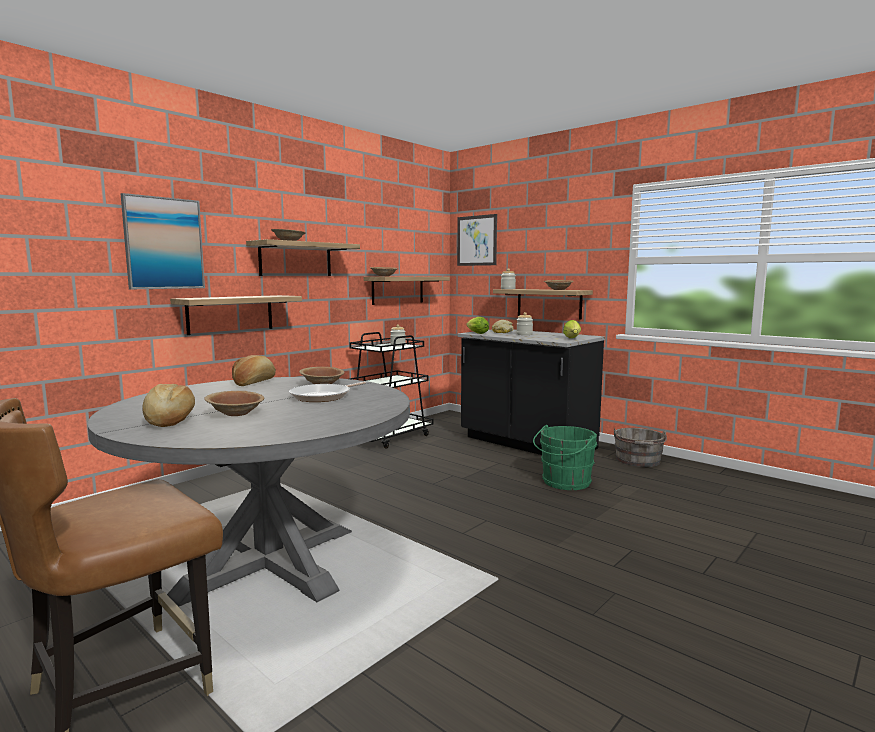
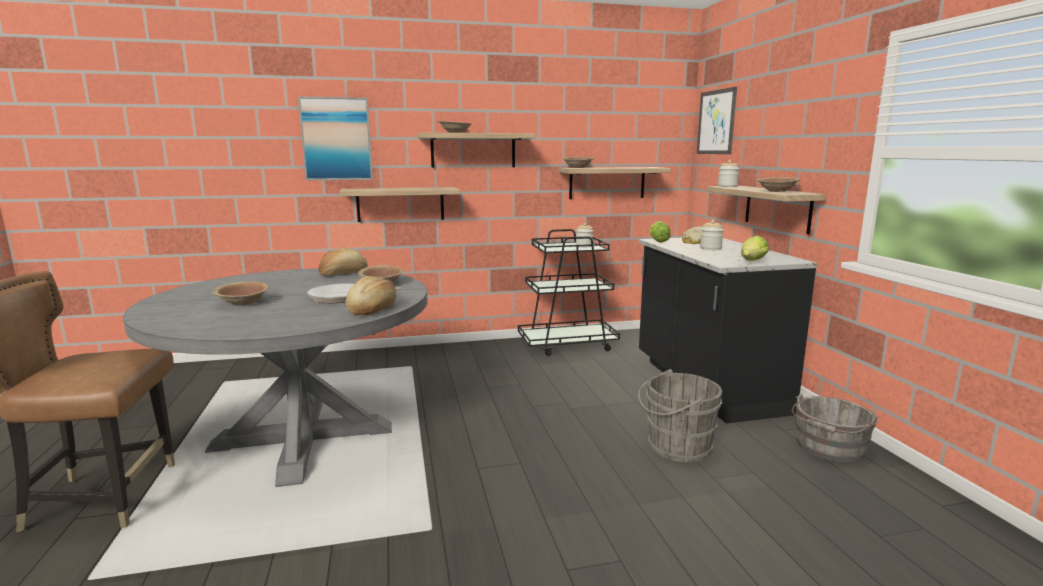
camera: 35 degrees right, 5 degrees up
bread [142,384,195,427] -> bread moved to [346,276,396,315]
green bucket [533,425,597,490] -> grey bucket [638,369,723,462]

